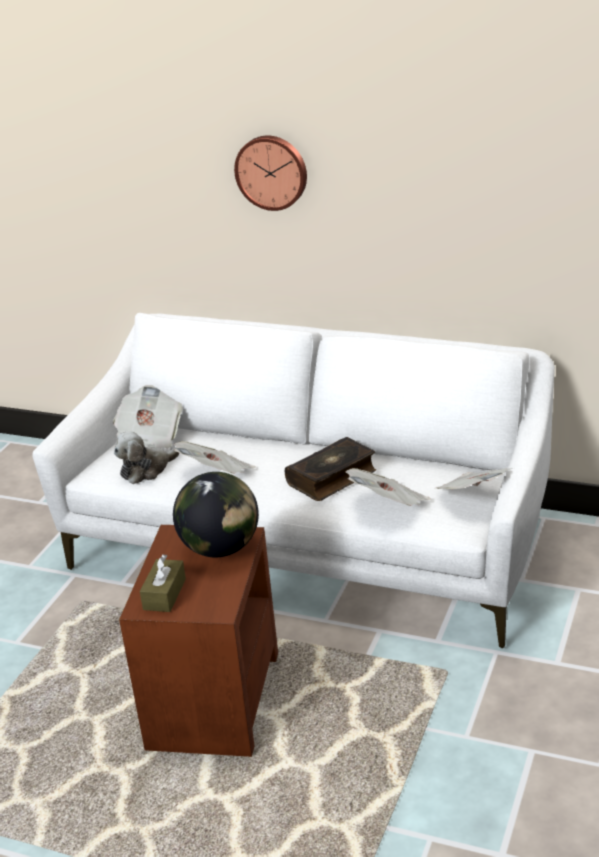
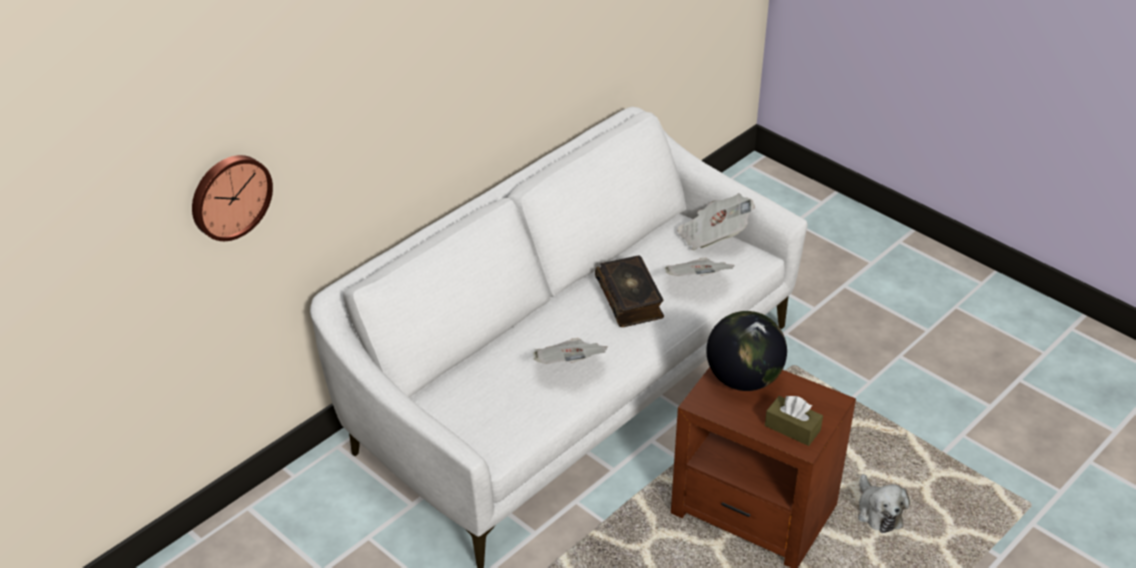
camera: 70 degrees left, 10 degrees up
newspaper [113,385,183,449] -> none
plush toy [114,431,180,484] -> plush toy moved to [858,474,910,533]
wall clock [234,136,307,211] -> wall clock moved to [192,155,273,241]

